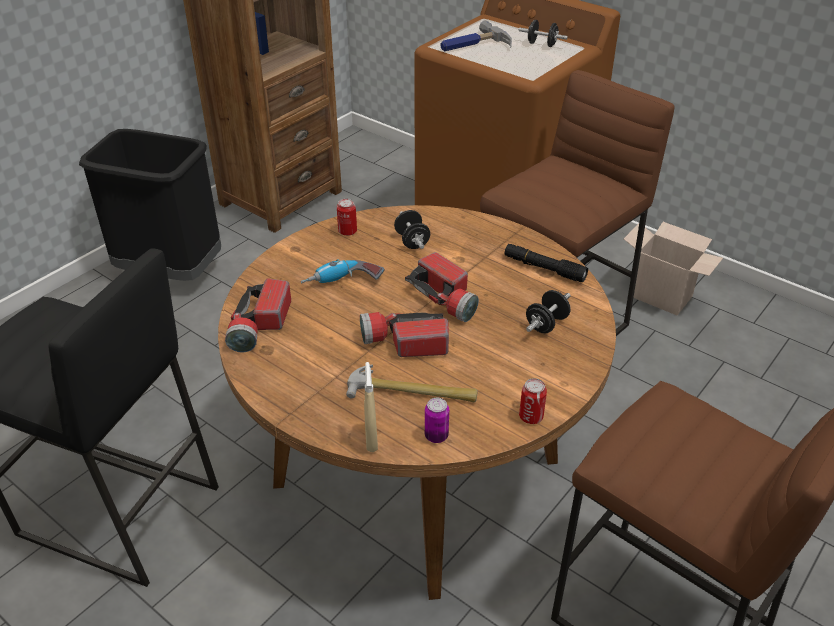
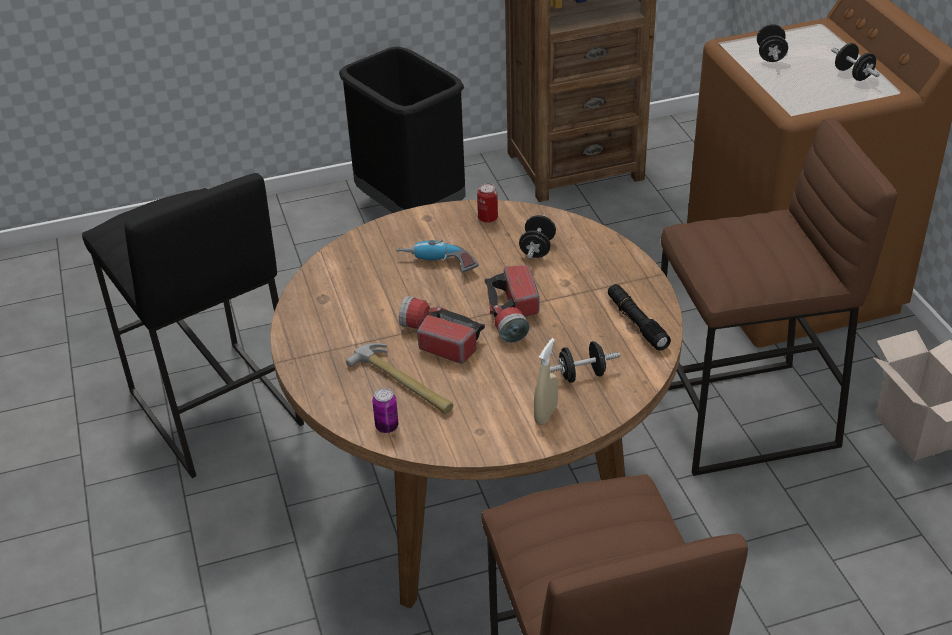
camera: 35 degrees right, 0 degrees up
flashlight [225,278,291,353] -> none
beige spray bottle [364,362,378,452] -> beige spray bottle moved to [534,338,558,425]
hammer [440,20,512,51] -> black dumbbell [757,24,788,62]
can [519,378,547,424] -> none

